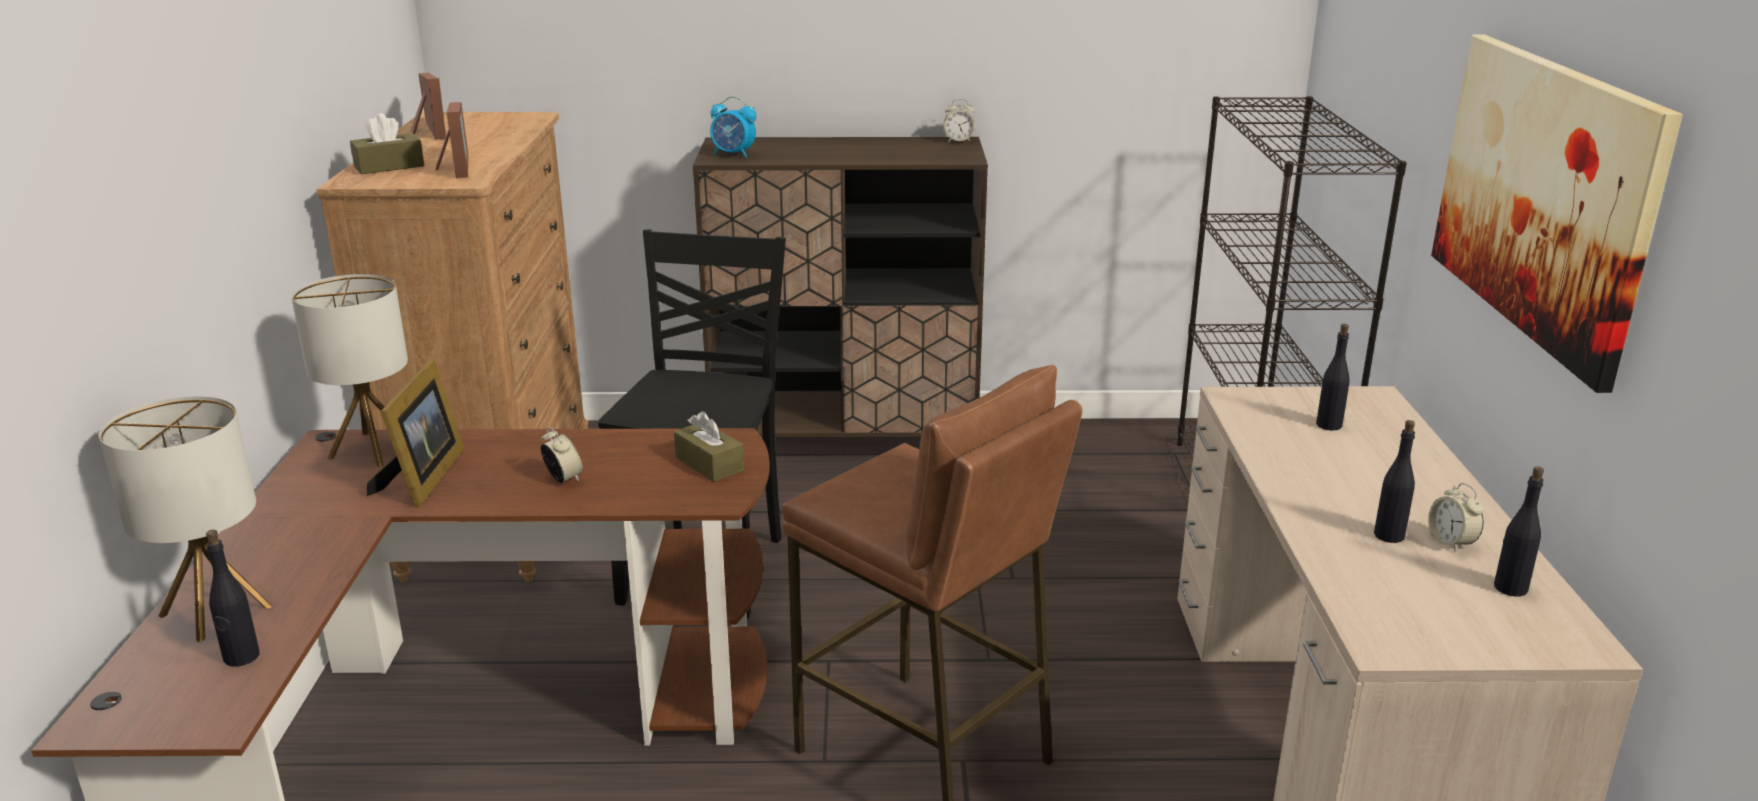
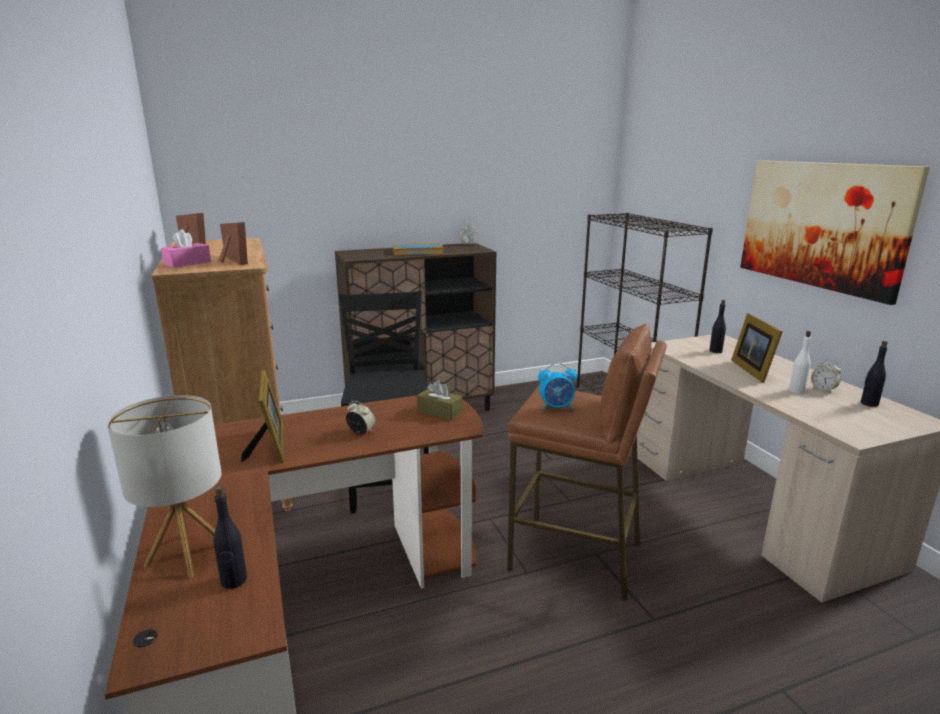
camera: 20 degrees left, 5 degrees down
table lamp [291,274,408,467] -> none
brown tissue box [350,113,424,174] -> pink tissue box [161,229,211,267]
alarm clock [710,96,756,158] -> alarm clock moved to [538,363,577,410]
black bottle [1374,420,1415,543] -> white bottle [789,331,811,394]
none -> book [393,243,444,255]
none -> picture frame [731,313,783,383]

